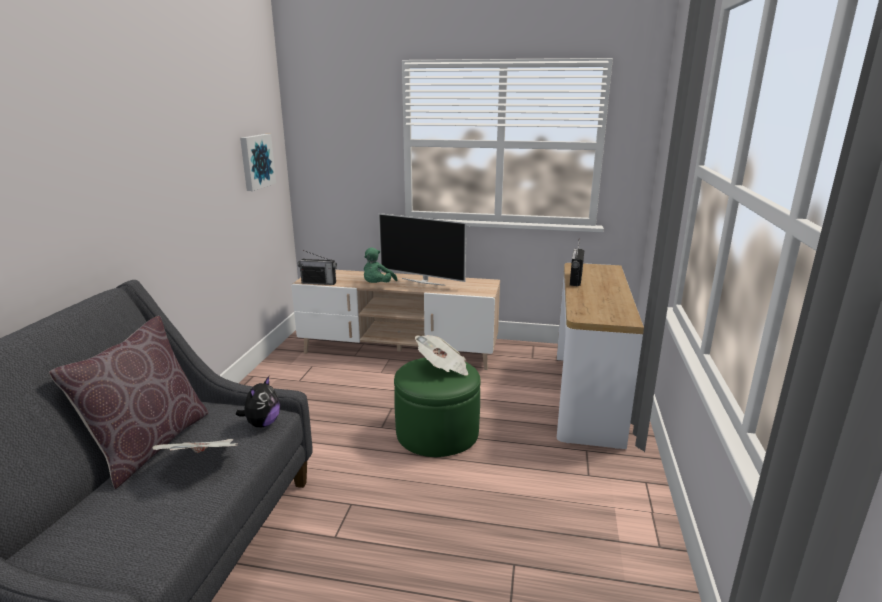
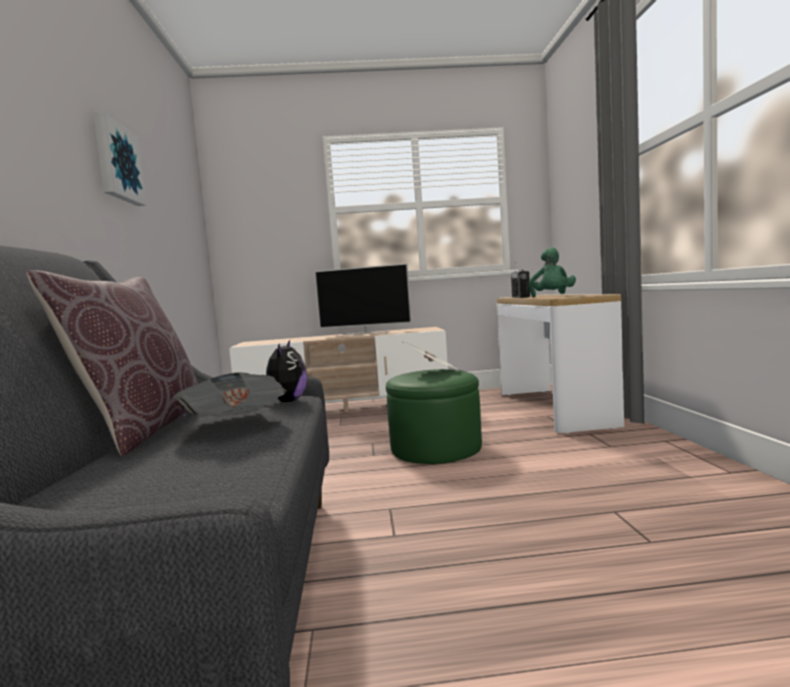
camera: 15 degrees left, 15 degrees down
picture [240,134,276,191] -> picture moved to [93,112,146,206]
radio [298,250,337,285] -> none
green plush toy [364,248,397,283] -> green plush toy moved to [529,247,576,298]

